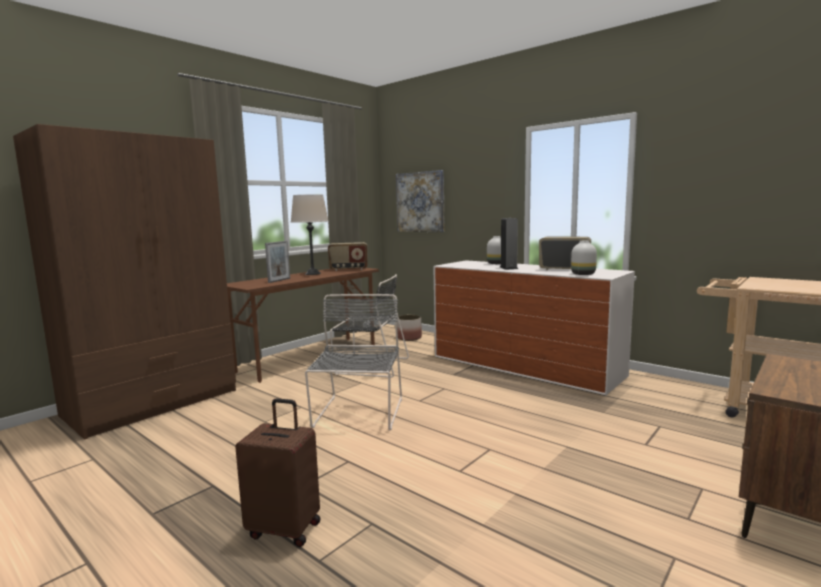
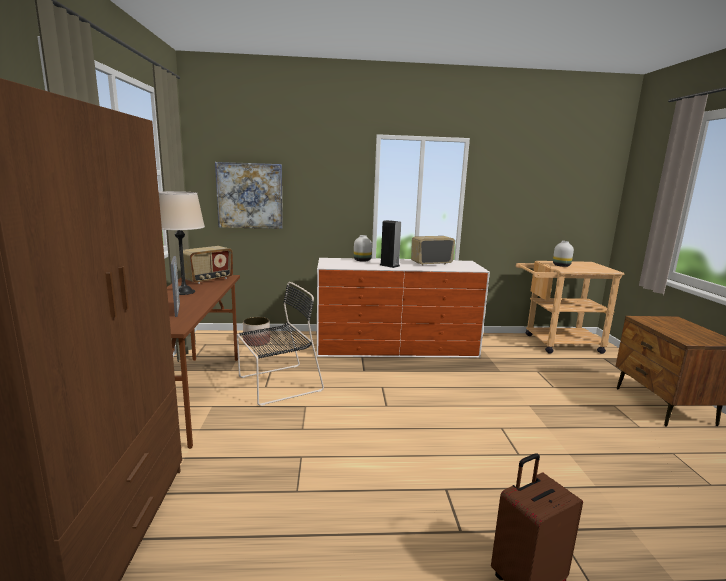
camera: 45 degrees left, 5 degrees up
grey chair [305,294,402,430] -> none
white vase [571,241,597,275] -> white vase moved to [553,241,574,267]

